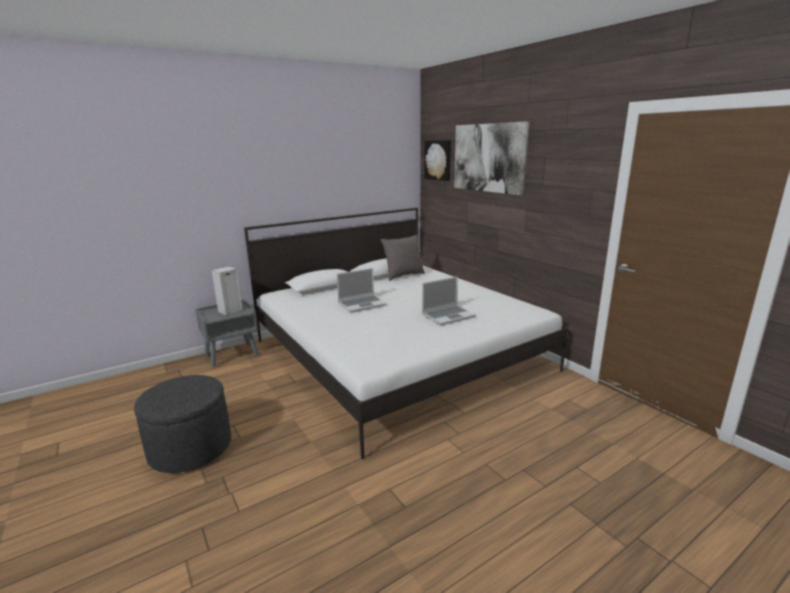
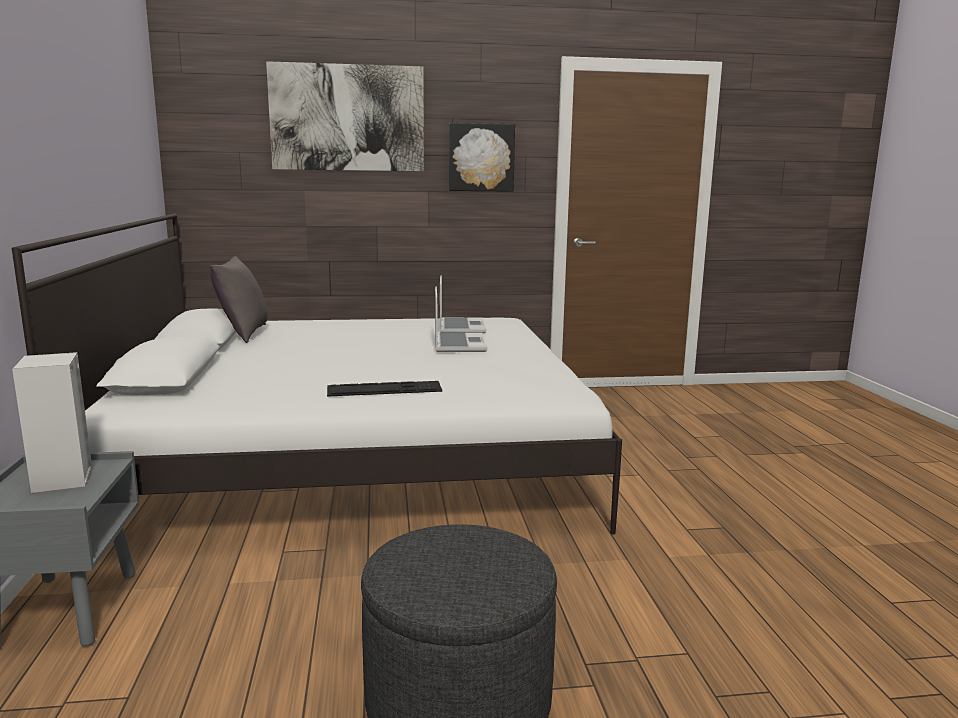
camera: 65 degrees left, 5 degrees down
laptop [337,268,387,313] -> laptop moved to [440,276,486,334]
picture [424,140,451,181] -> picture moved to [449,123,515,192]
none -> keyboard [327,381,443,397]

